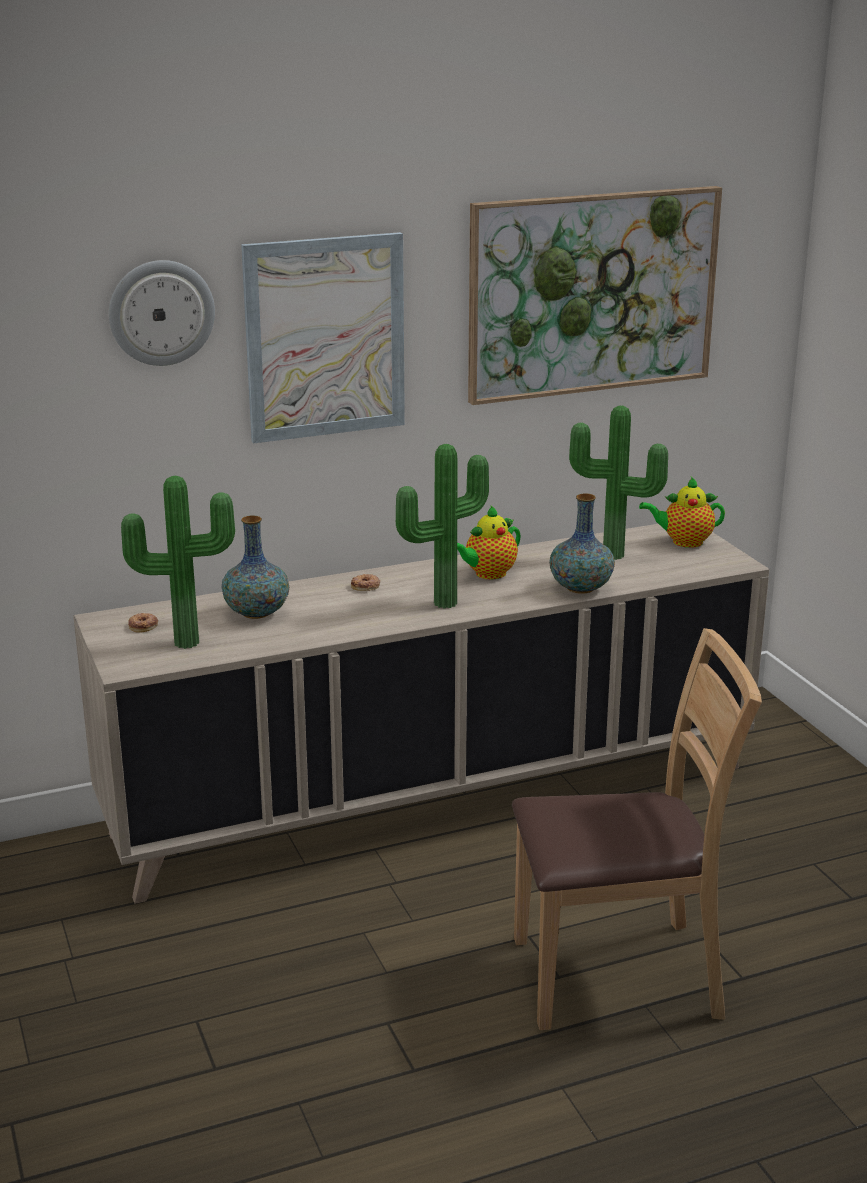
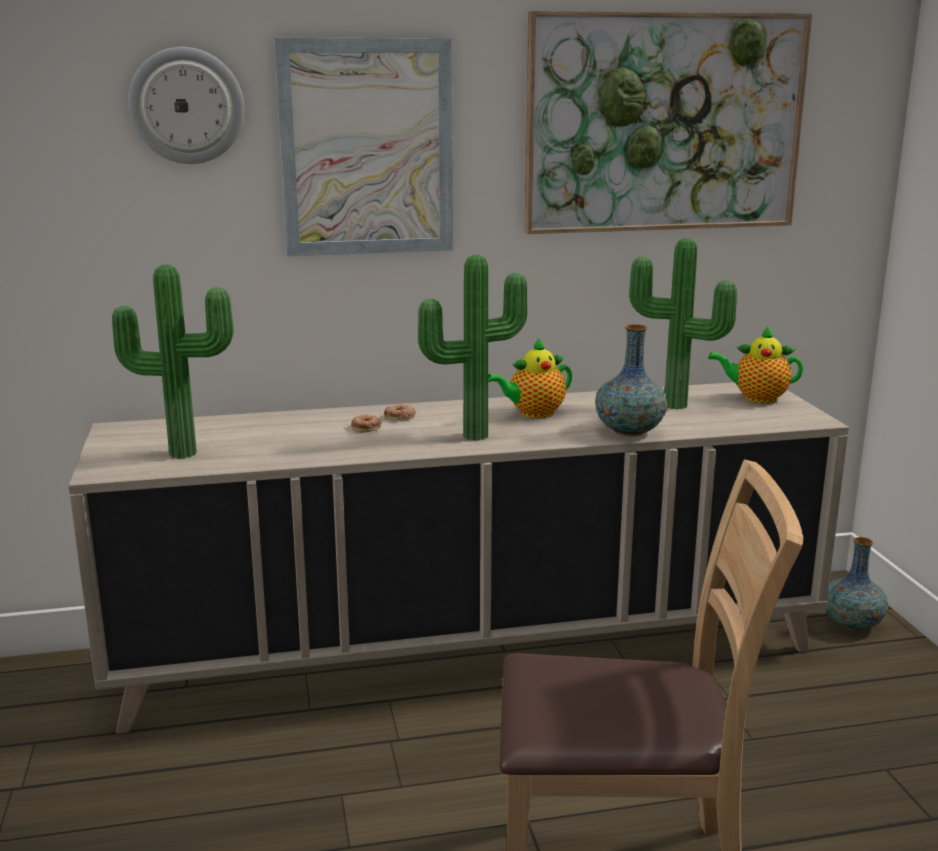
camera: 10 degrees right, 5 degrees down
donut [128,613,158,633] -> donut moved to [351,415,382,432]
vase [222,515,289,619] -> vase moved to [825,537,888,631]

